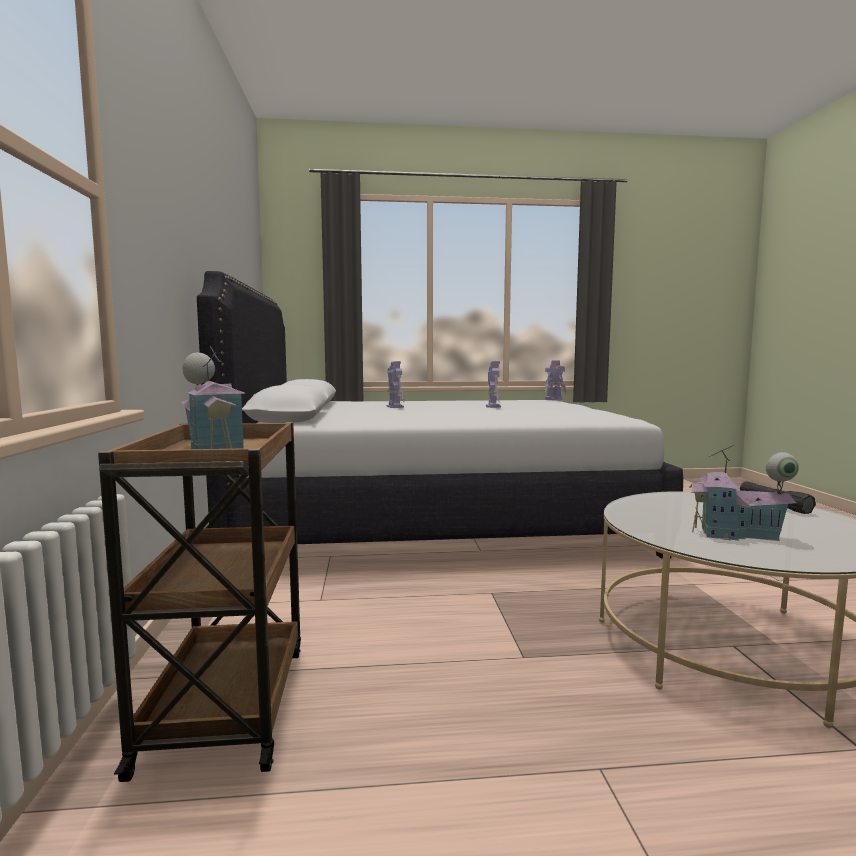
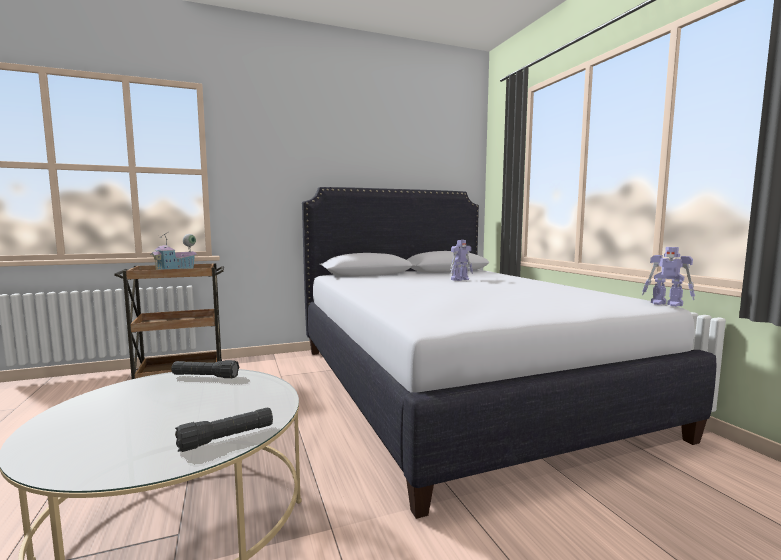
camera: 75 degrees right, 0 degrees up
toy robot [486,361,501,408] -> none
toy house [689,445,799,541] -> none
none -> black flashlight [171,360,239,378]

